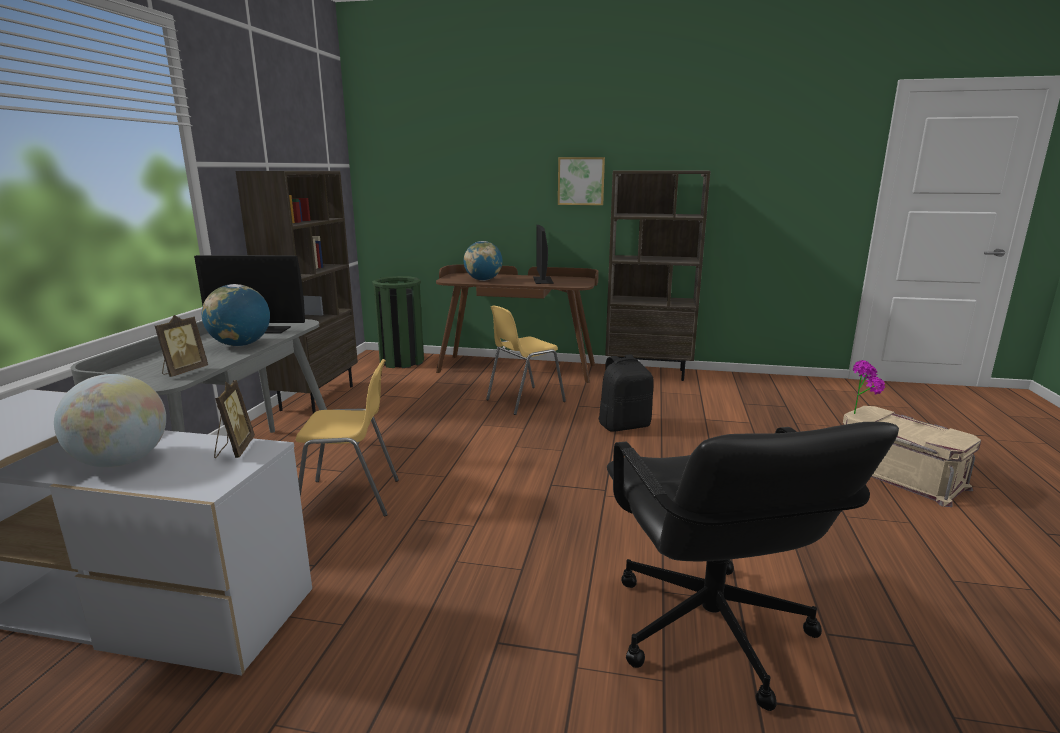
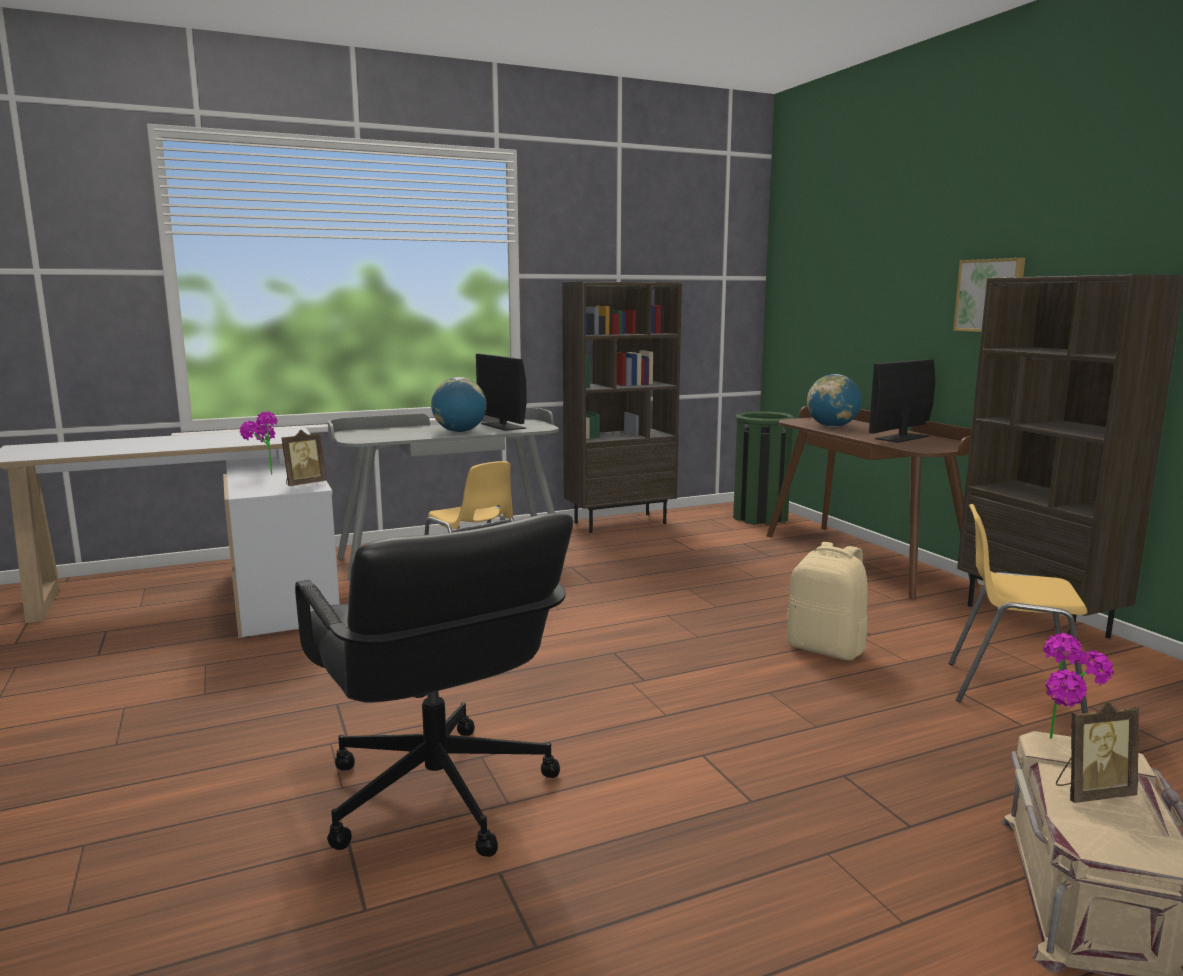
camera: 55 degrees right, 5 degrees down
globe [54,374,166,468] -> potted plant [240,411,277,475]
picture frame [155,315,208,377] -> picture frame moved to [1056,701,1139,803]
yellow chair [486,306,566,415] -> yellow chair moved to [949,504,1088,713]
black backpack [599,354,654,432] -> beige backpack [787,542,867,660]
black office chair [607,422,899,711] -> black office chair turned 75 degrees counterclockwise [295,513,573,857]

